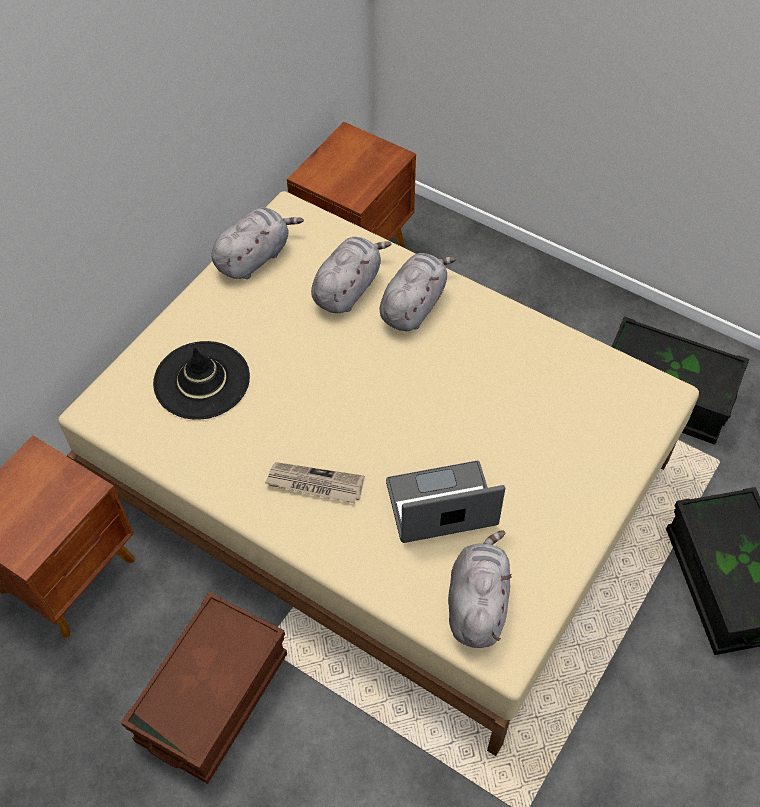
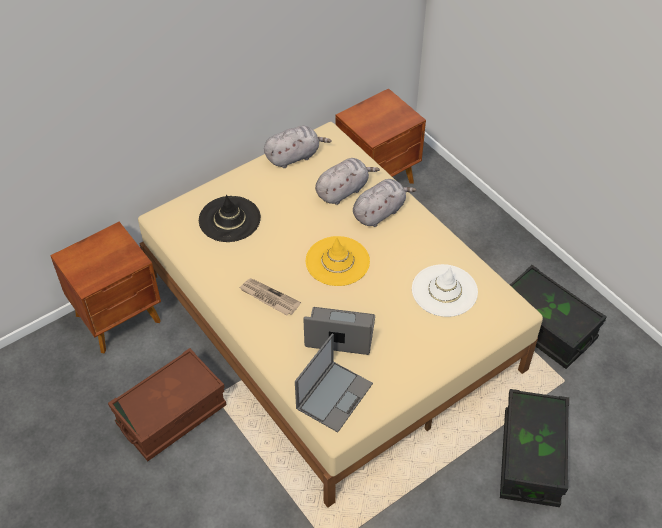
camera: 20 degrees right, 5 degrees down
grey plush toy [448,530,512,648] -> laptop [295,333,373,432]
none -> yellow hat [306,236,370,286]
none -> white hat [412,264,478,317]

